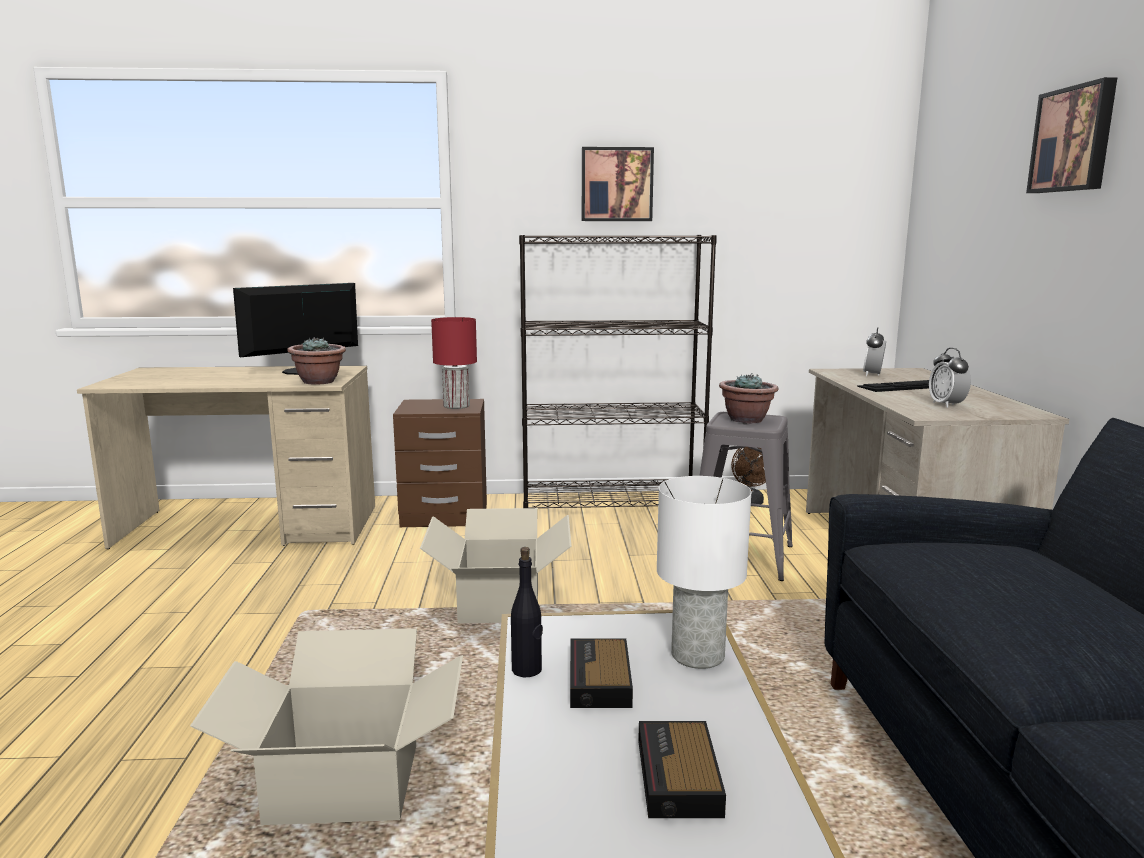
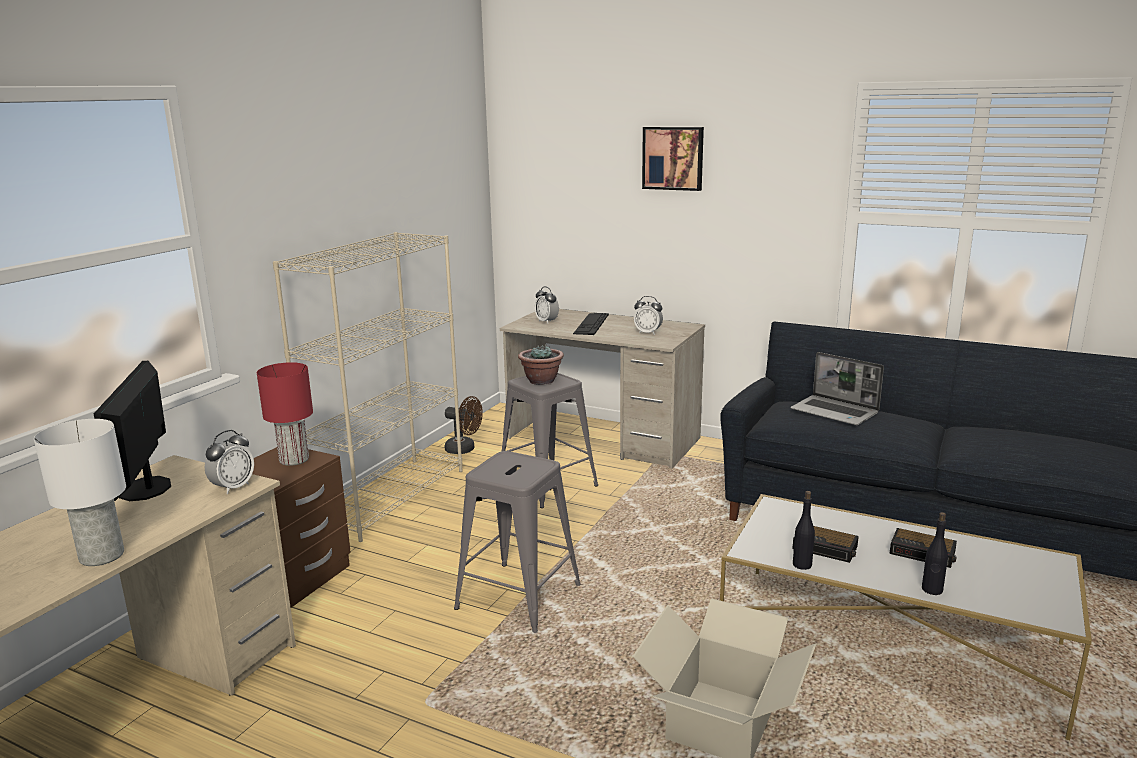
camera: 60 degrees left, 5 degrees up
potted plant [287,337,346,385] -> alarm clock [205,430,254,494]
cardboard box [420,508,572,623] -> grey stool [454,451,581,633]
black bookcase [519,235,717,508] -> beige bookcase [273,232,462,542]
picture [582,147,654,221] -> none
white table lamp [657,476,751,669] -> white table lamp moved to [34,419,126,566]
none -> laptop [791,352,884,425]
none -> black bottle [922,512,948,595]

